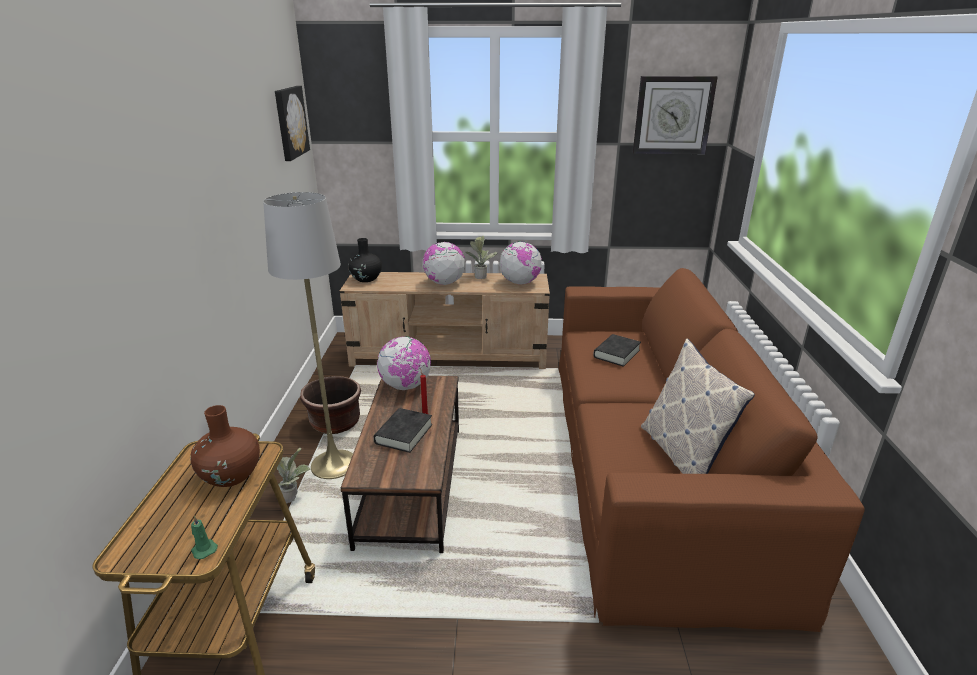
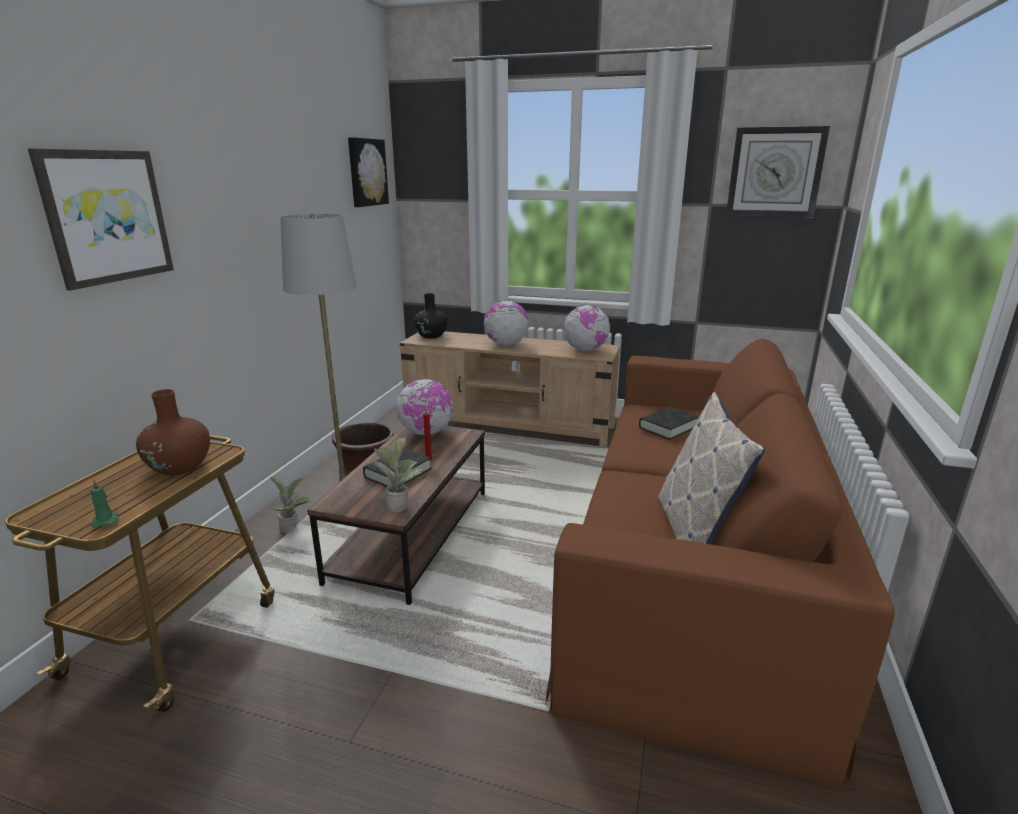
camera: 15 degrees right, 5 degrees down
potted plant [465,236,498,279] -> potted plant moved to [372,438,422,512]
none -> picture [28,148,174,290]

